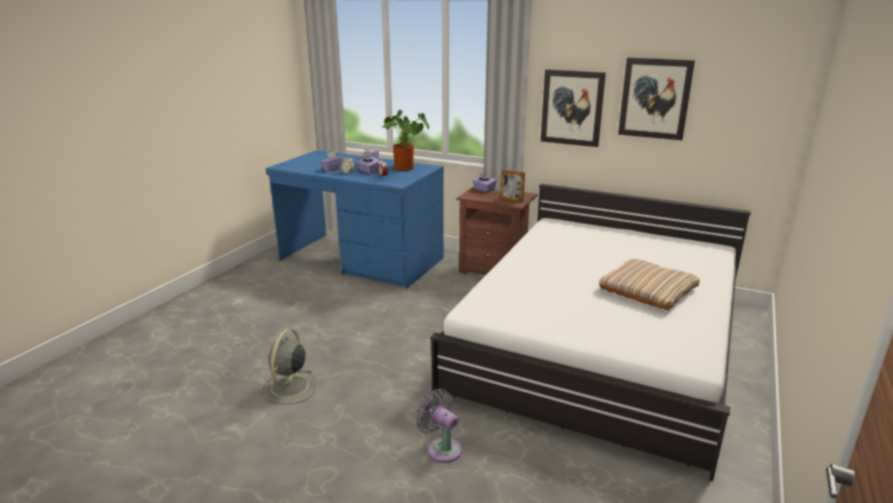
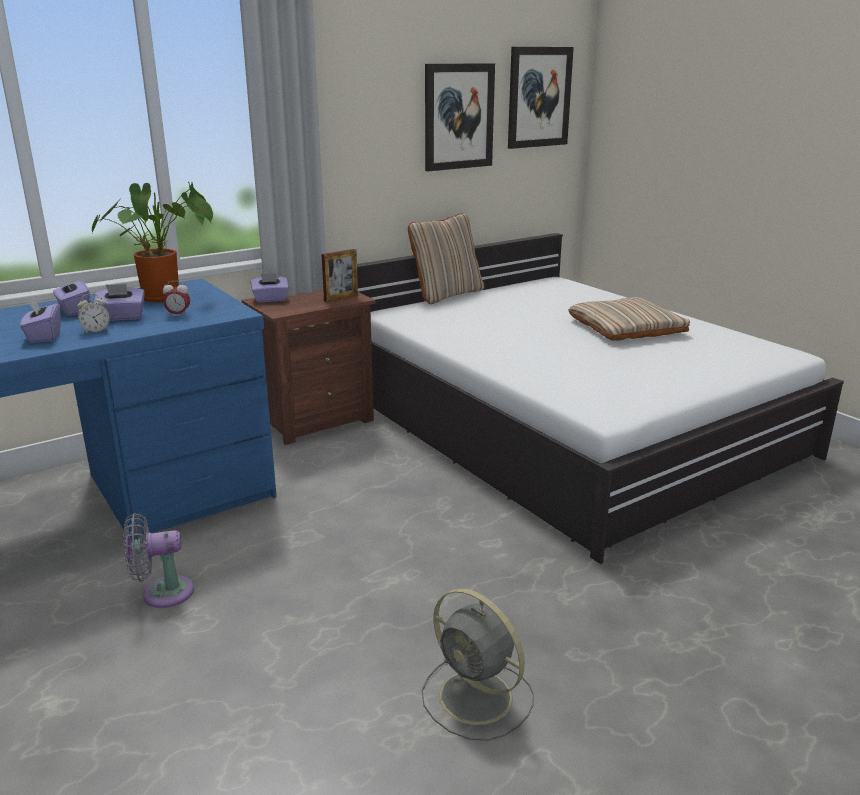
camera: 60 degrees left, 0 degrees up
grey fan [415,389,462,463] -> grey fan moved to [124,513,194,608]
picture [541,69,606,147] -> picture moved to [508,47,574,149]
none -> beige pillow [408,213,484,304]

